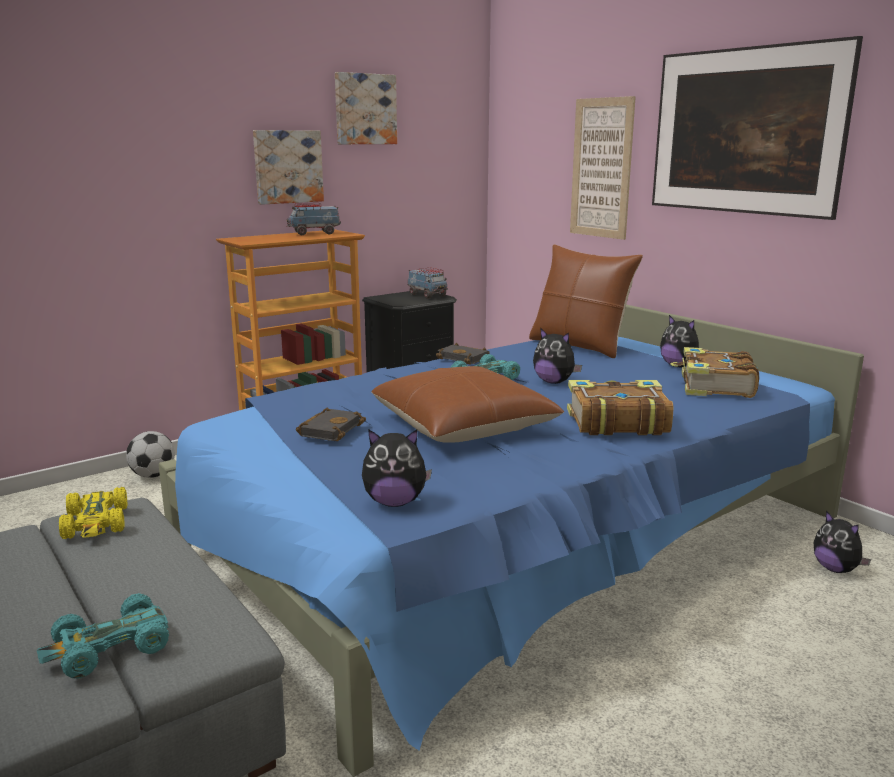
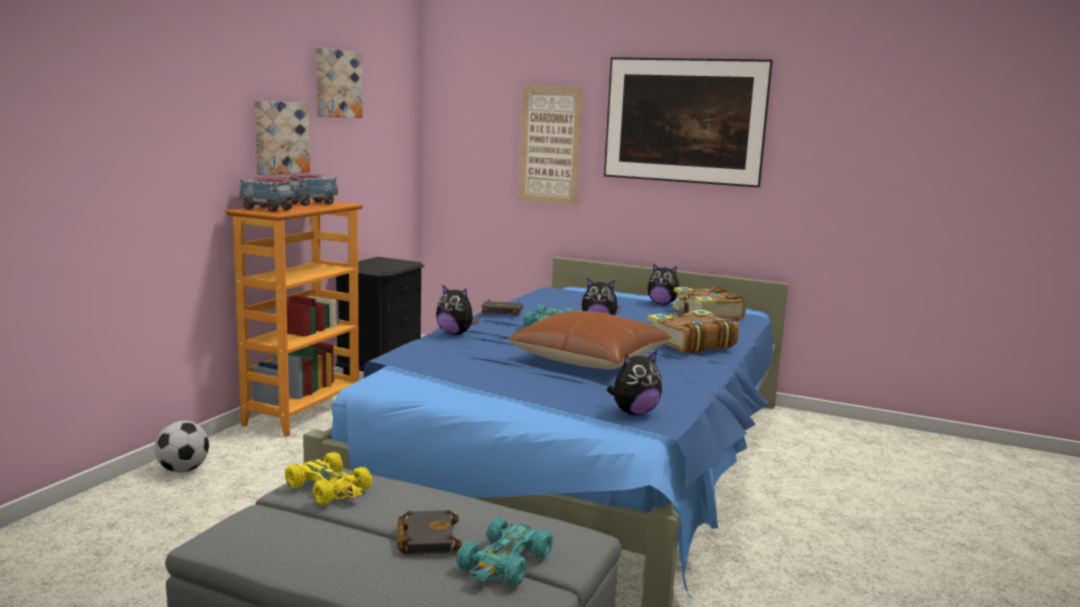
camera: 30 degrees left, 5 degrees down
black book [296,408,366,441] -> black book moved to [397,510,461,555]
toy truck [407,267,448,299] -> toy truck moved to [239,177,296,212]
brown pillow [529,244,643,358] -> none
plush toy [813,511,871,573] -> plush toy moved to [436,284,480,335]

